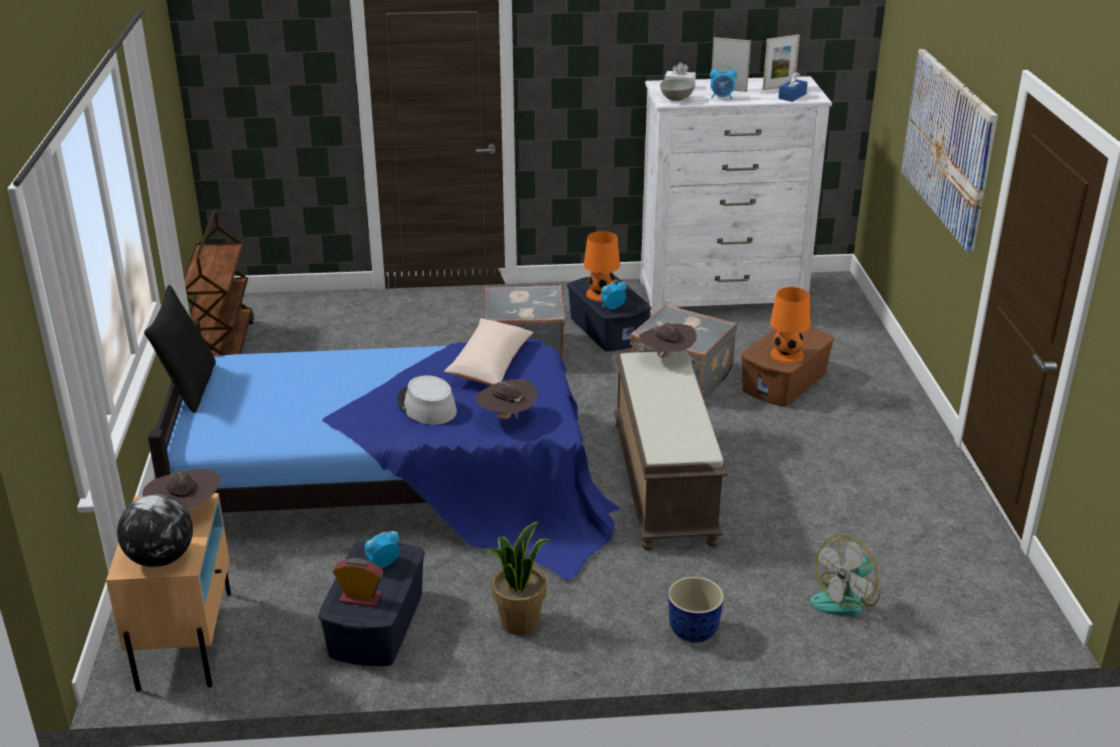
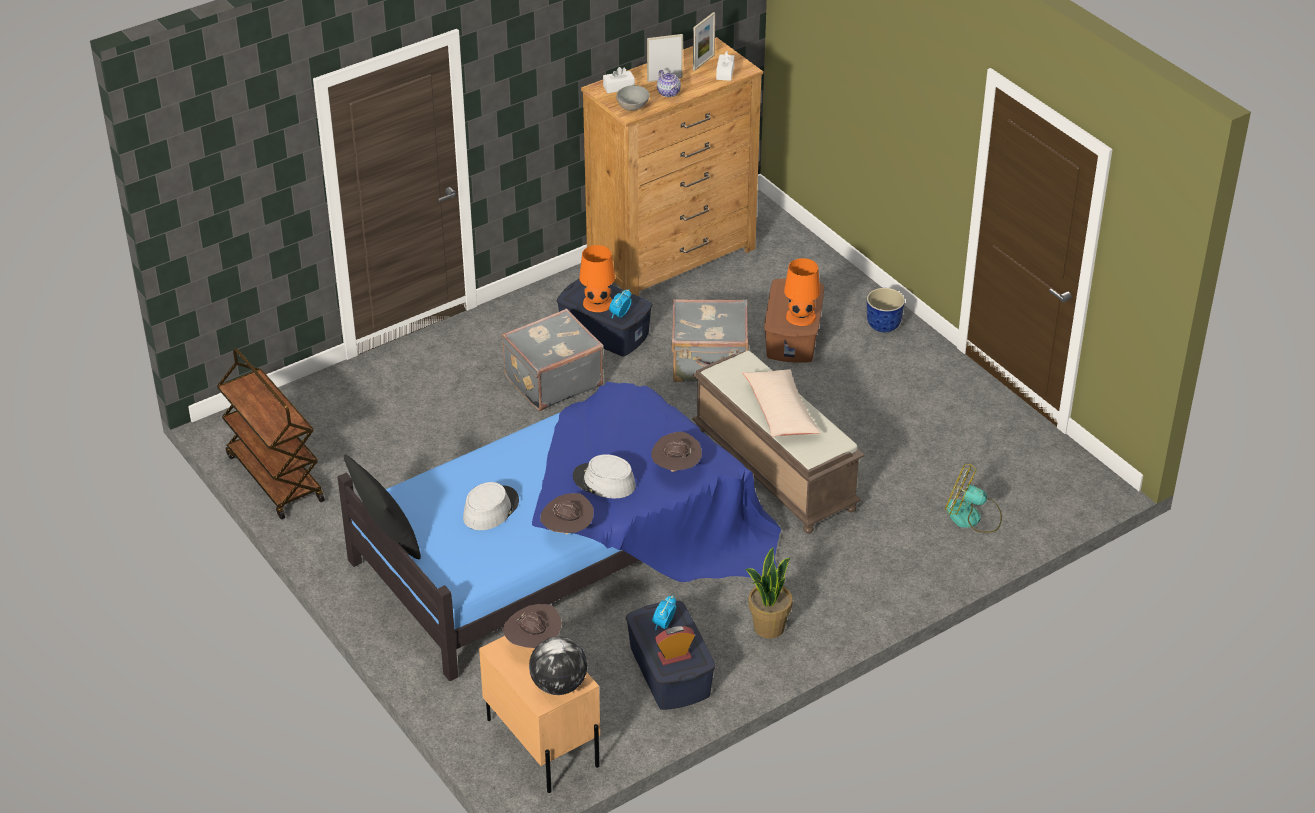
camera: 30 degrees left, 10 degrees up
beige pillow [444,318,533,385] -> beige pillow moved to [742,369,821,437]
brown hat [639,323,697,358] -> brown hat moved to [540,493,593,534]
white dresser [641,76,832,316] -> brown dresser [581,37,763,296]
planter [668,577,724,643] -> planter moved to [867,288,905,332]
alarm clock [710,65,737,99] -> teapot [657,70,681,97]
blue tissue box [778,72,808,102] -> white tissue box [716,51,734,81]
fan [810,535,880,616] -> fan turned 90 degrees clockwise [945,463,1002,533]
picture [901,49,998,252] -> none
none -> grey hat [463,482,519,530]

